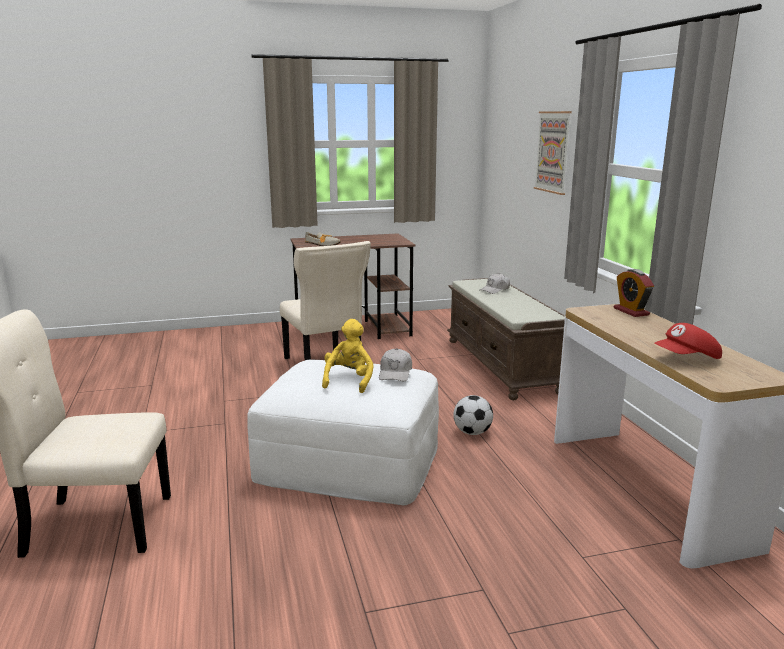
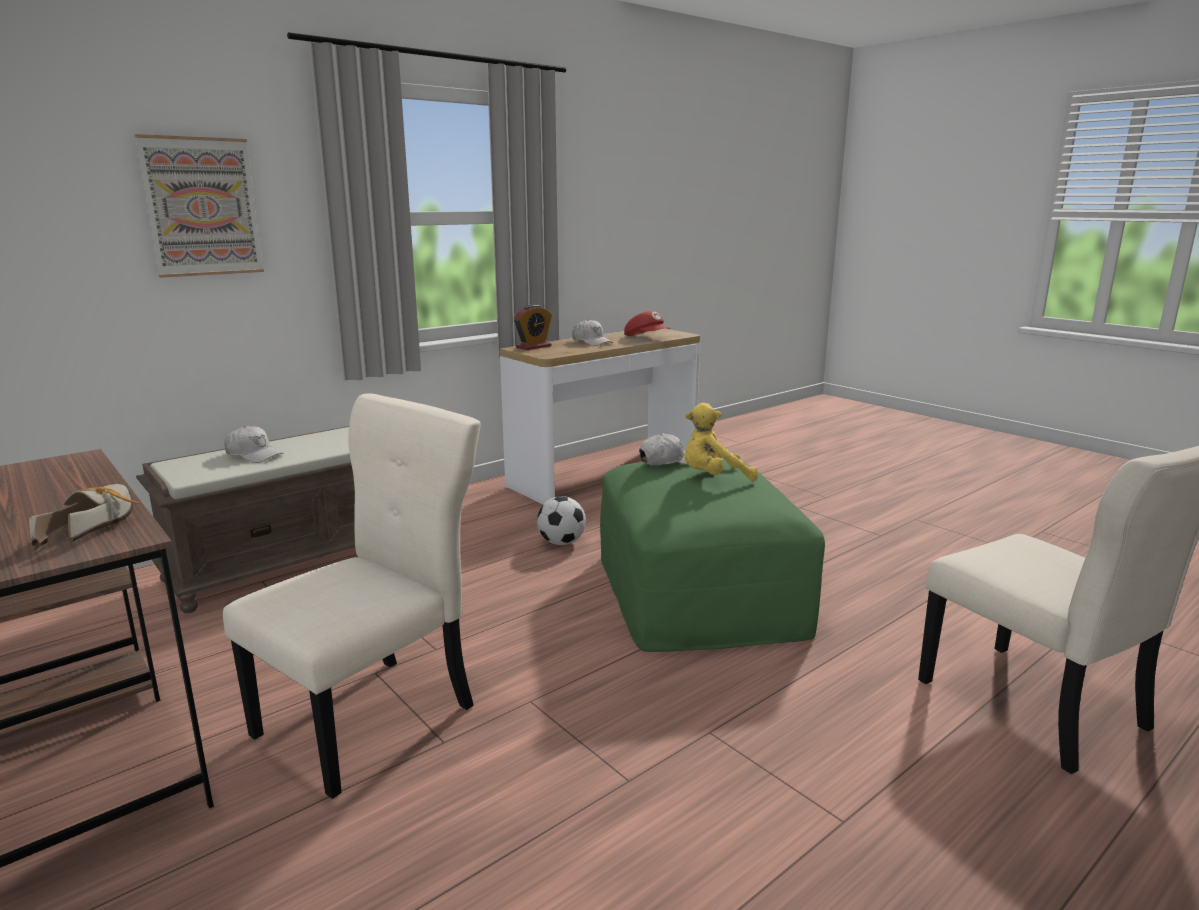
camera: 115 degrees left, 0 degrees up
white ottoman [247,360,439,505] -> green ottoman [600,459,825,652]
none -> white cap [572,319,613,346]

